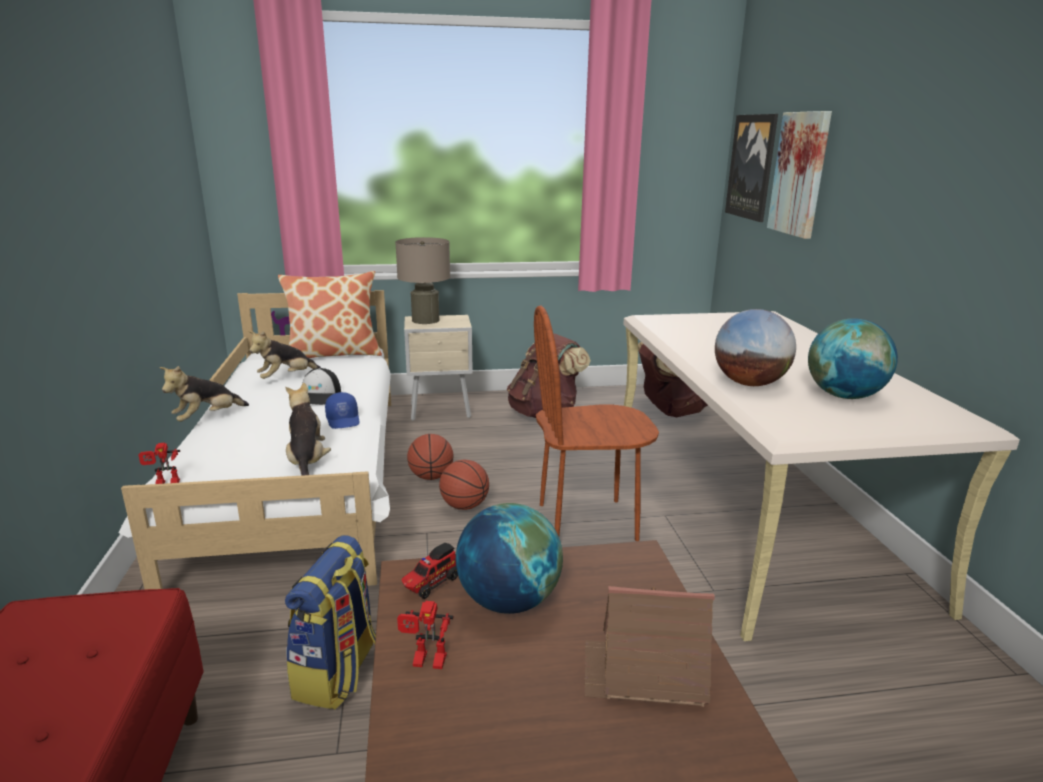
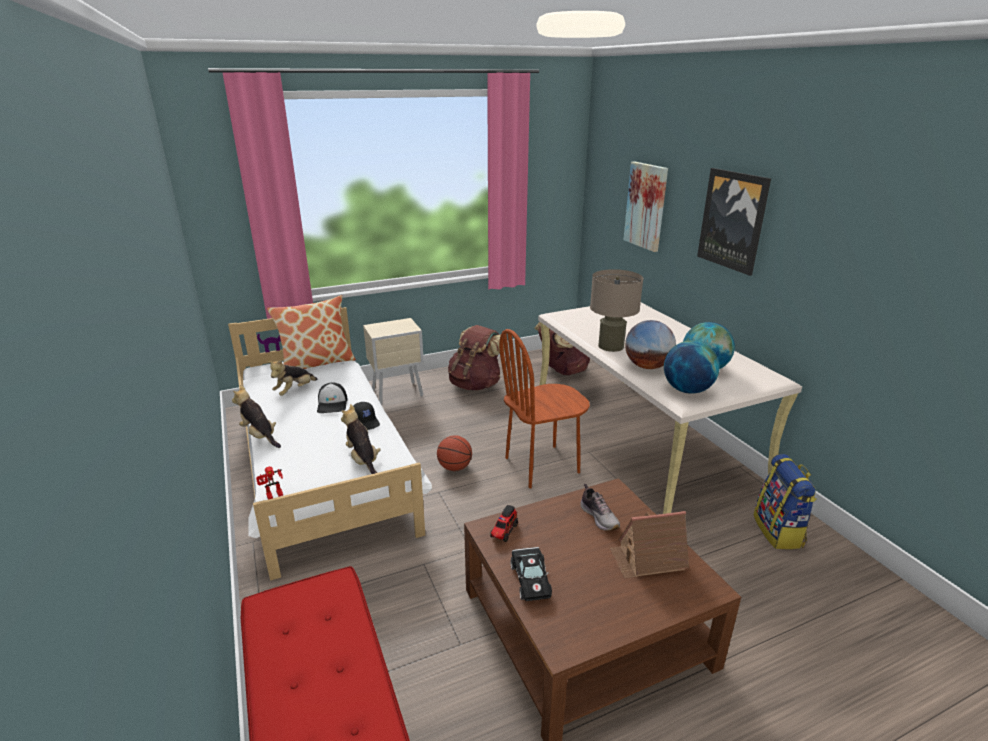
camera: 15 degrees left, 5 degrees up
plush toy [159,366,249,422] -> plush toy turned 105 degrees clockwise [232,385,281,448]
backpack [285,535,376,710] -> backpack moved to [754,454,817,549]
blue cap [325,392,360,429] -> black cap [353,402,380,430]
beige table lamp [395,237,450,324] -> beige table lamp moved to [590,269,643,352]
toy robot [397,601,453,669] -> black toy car [510,547,552,601]
basketball [407,434,454,480] -> none
globe [456,503,563,614] -> globe moved to [664,340,720,394]
picture [725,114,778,222] -> picture moved to [697,168,771,276]
none -> shoe [580,484,620,531]

